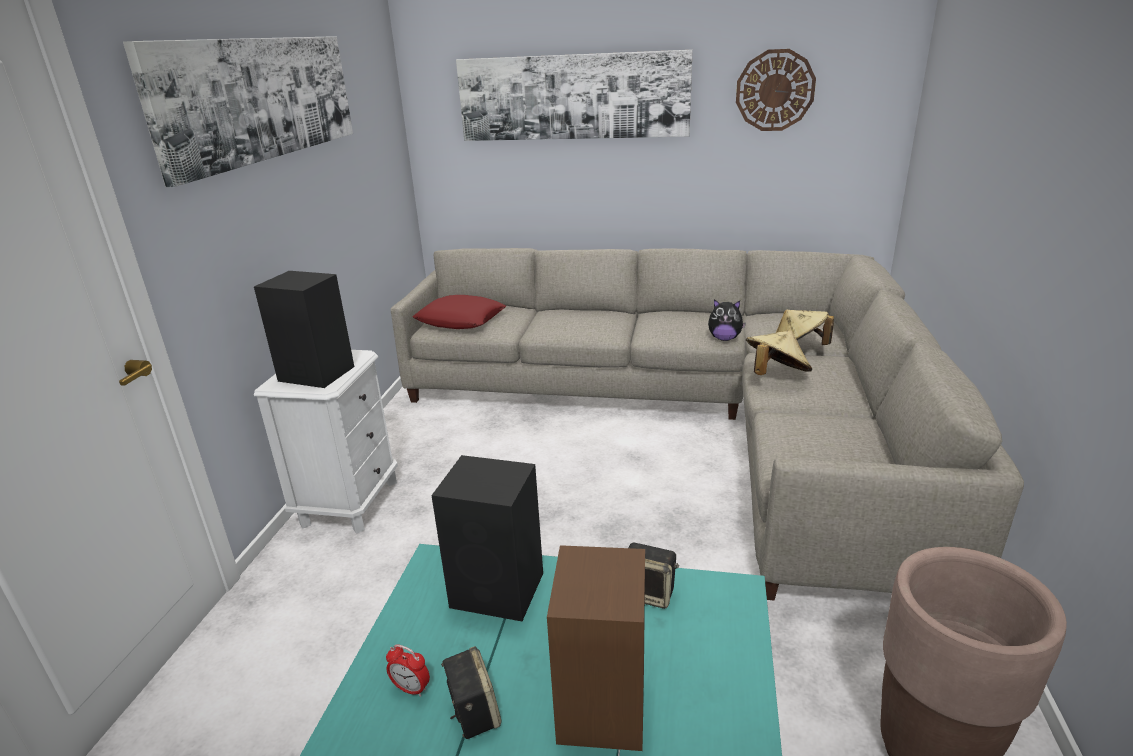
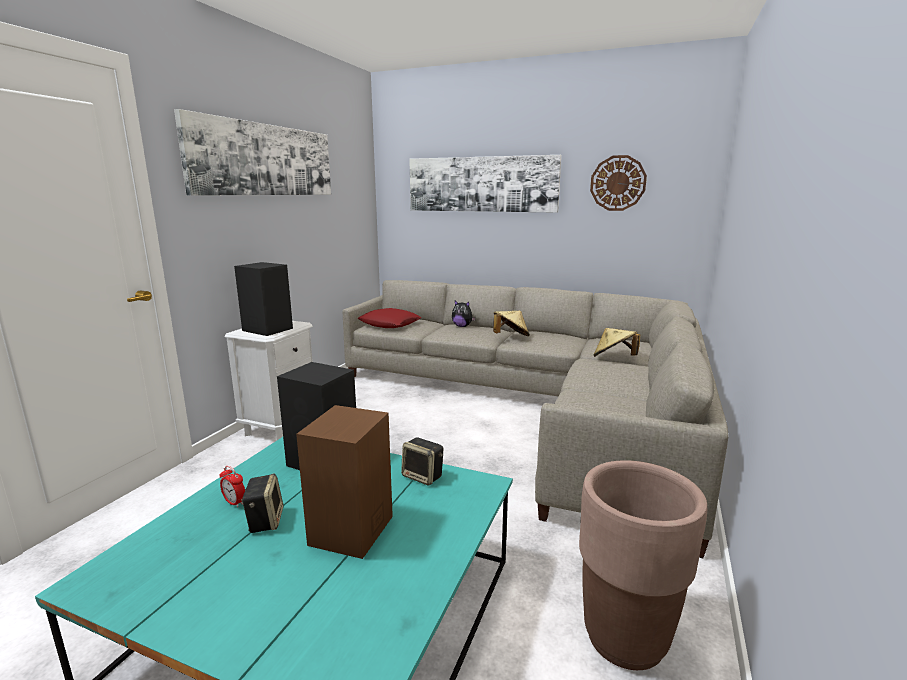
camera: 10 degrees right, 10 degrees down
plush toy [708,299,746,341] -> plush toy moved to [452,301,476,327]
beige hat [746,331,812,375] -> beige hat moved to [493,311,530,336]

